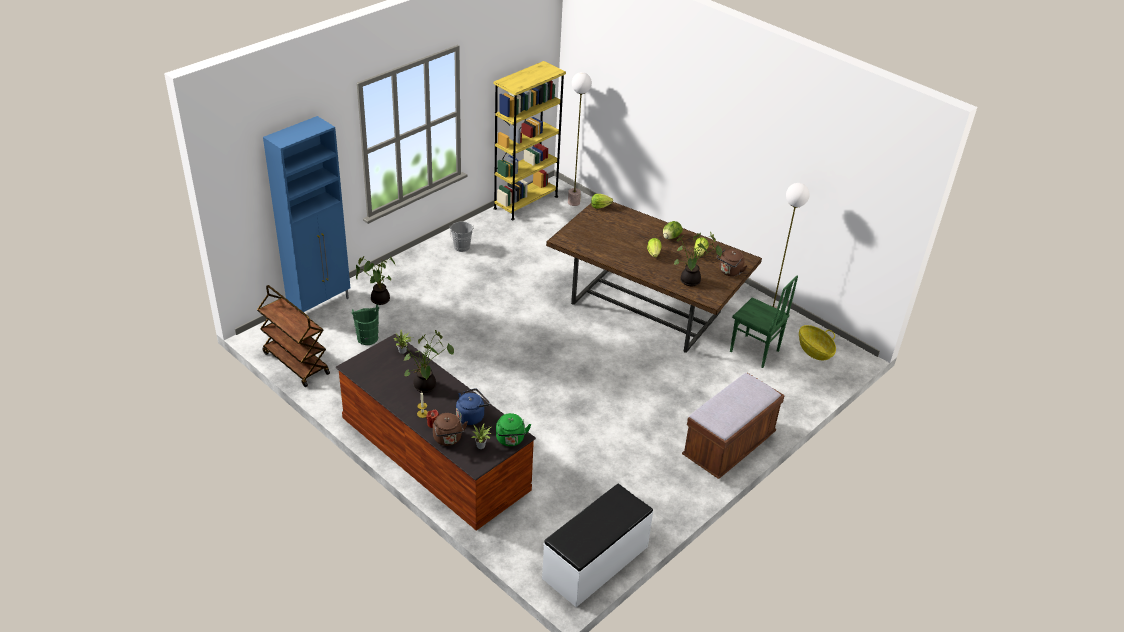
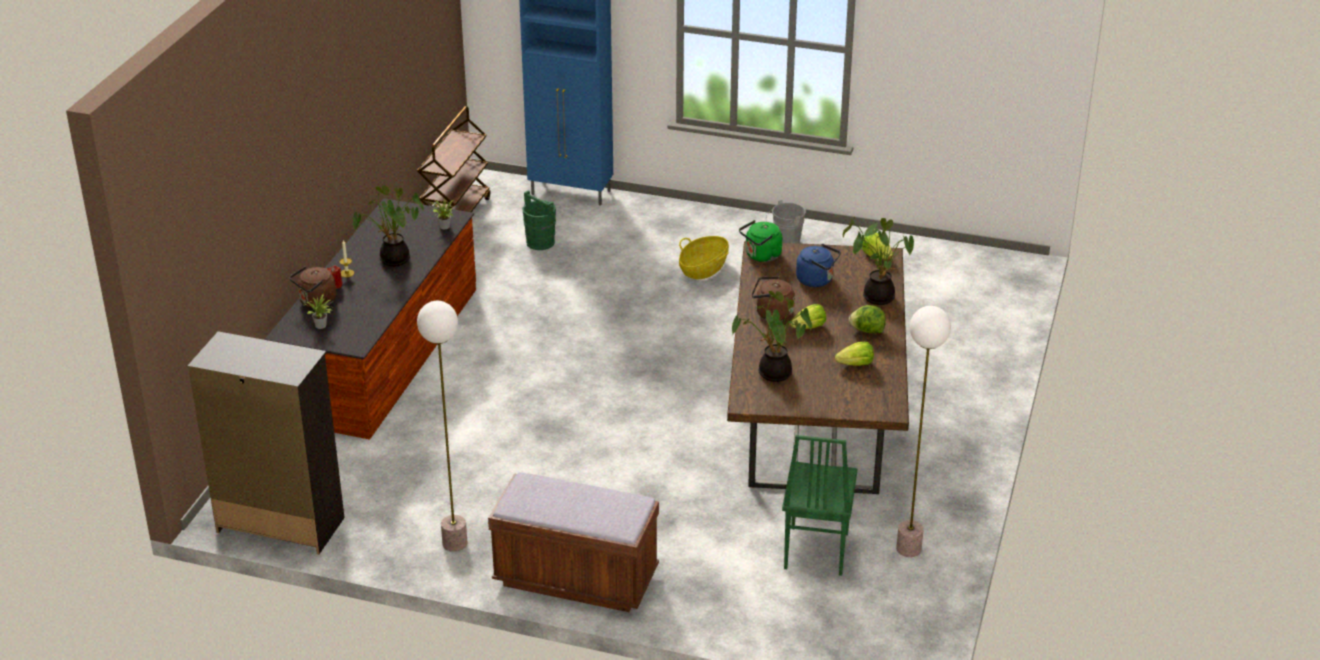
camera: 65 degrees right, 5 degrees down
potted plant [356,256,396,305] -> potted plant moved to [843,217,914,305]
blue kettle [456,388,490,425] -> blue kettle moved to [796,244,841,287]
yellow bookcase [493,61,566,220] -> none
green kettle [496,413,531,446] -> green kettle moved to [739,220,782,262]
white bench [542,484,653,607] -> black dresser [187,331,345,554]
floor lamp [568,72,592,206] -> floor lamp moved to [417,301,468,552]
brown kettle [717,249,747,276] -> brown kettle moved to [752,276,795,321]
basket [799,325,836,360] -> basket moved to [679,236,729,279]

